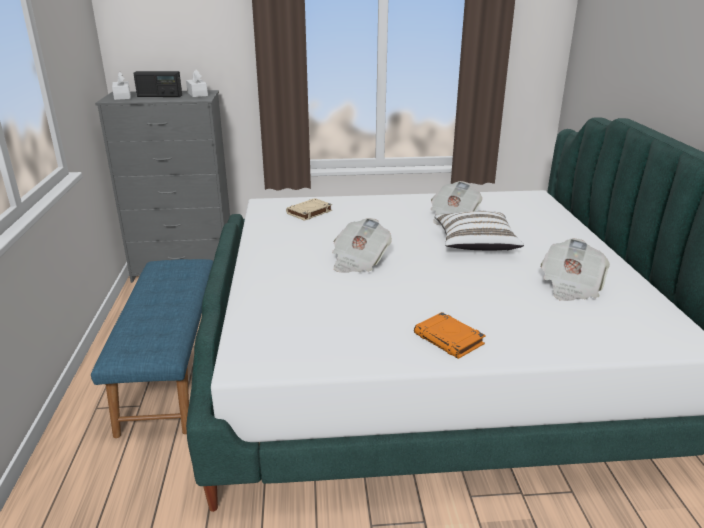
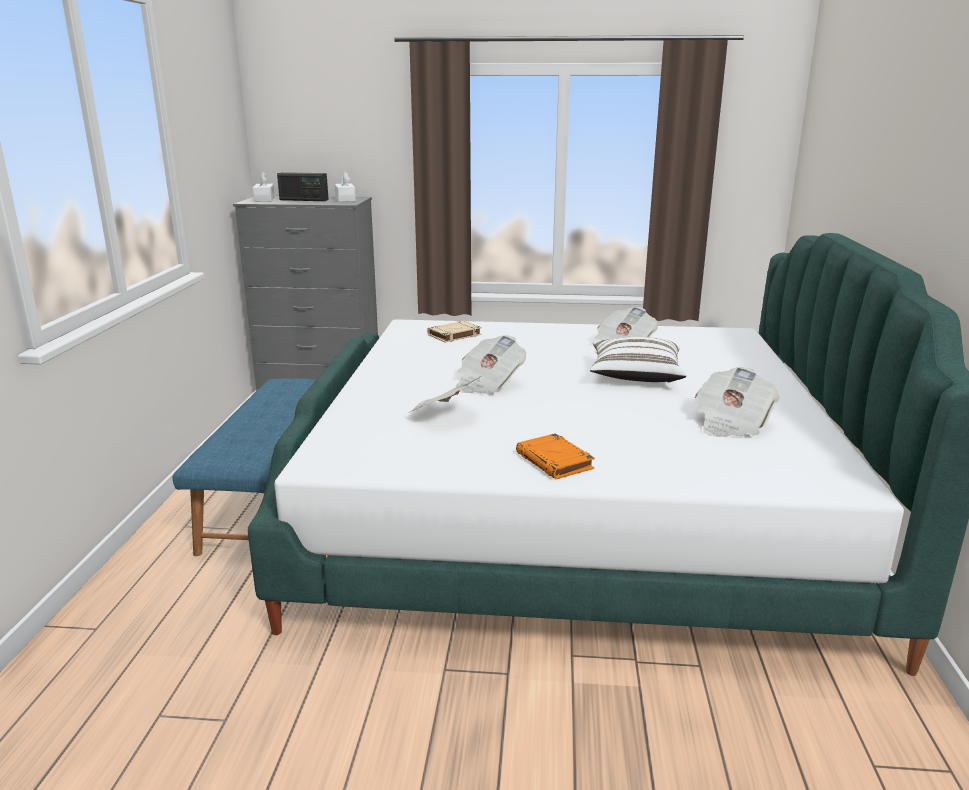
camera: 10 degrees right, 5 degrees down
none -> newspaper [409,376,481,413]

